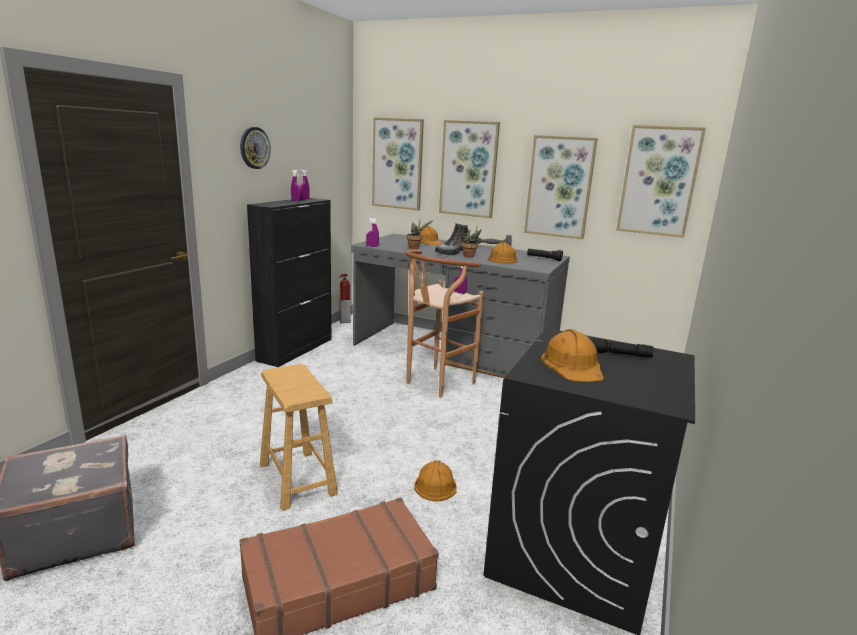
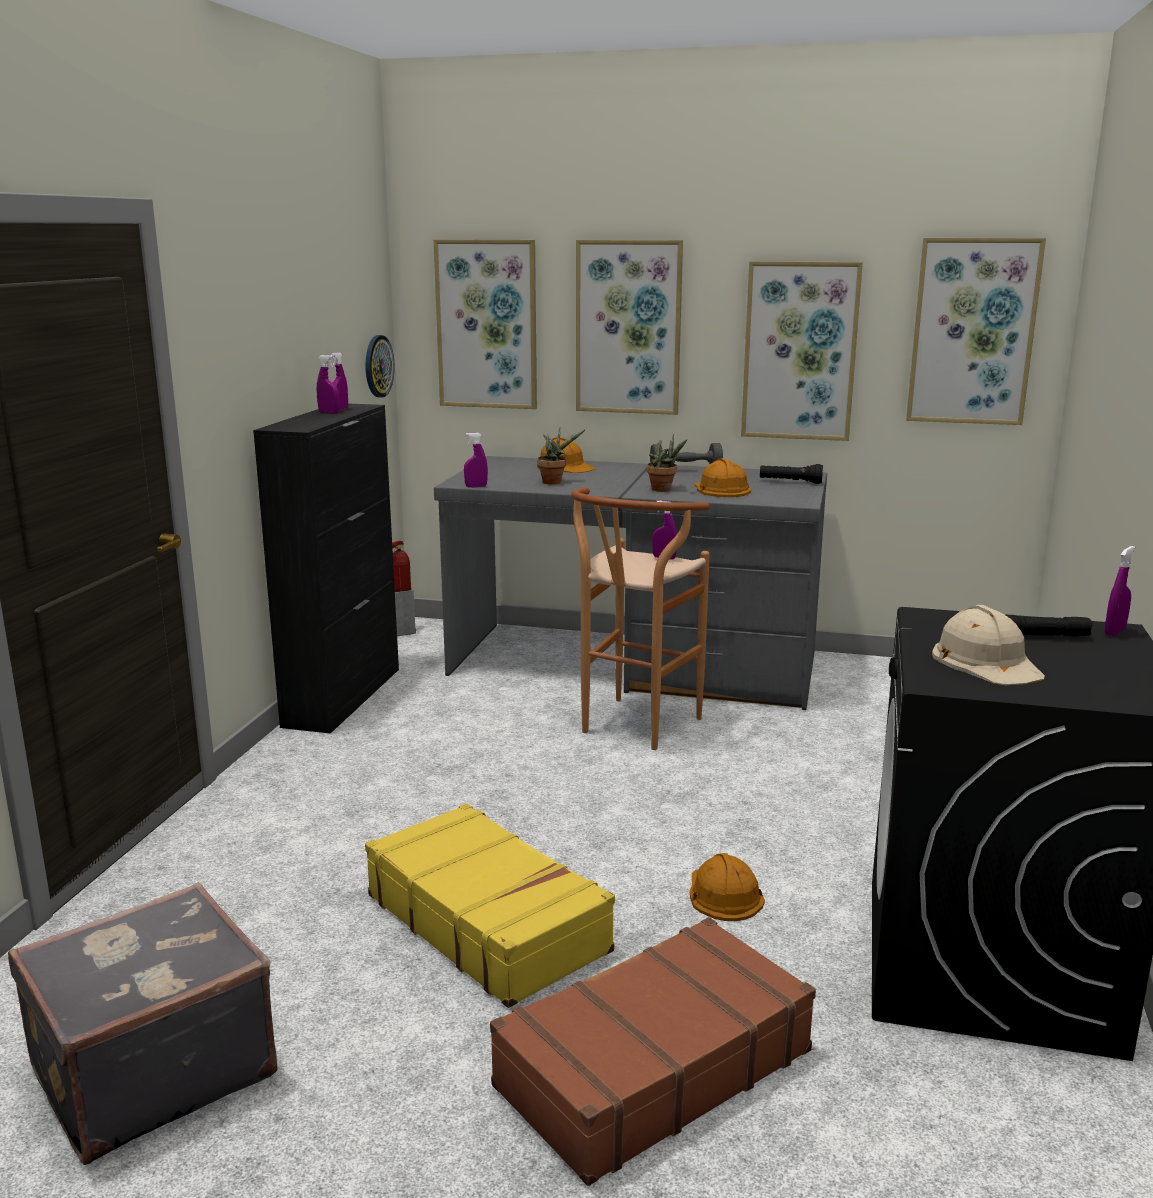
camera: 10 degrees left, 0 degrees up
wall clock [240,127,271,169] -> wall clock moved to [366,335,395,398]
brown stool [260,364,338,511] -> yellow suitcase [365,803,615,1008]
boot [435,223,469,255] -> none
orange hard hat [541,329,604,382] -> beige hard hat [932,605,1045,685]
none -> purple spray bottle [1105,546,1135,636]

